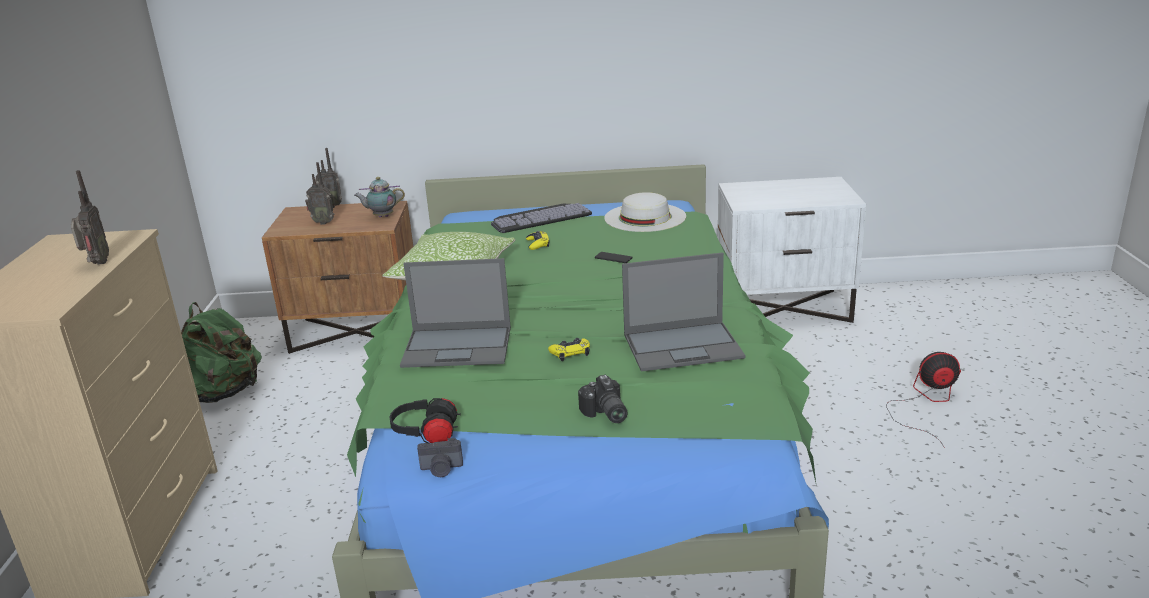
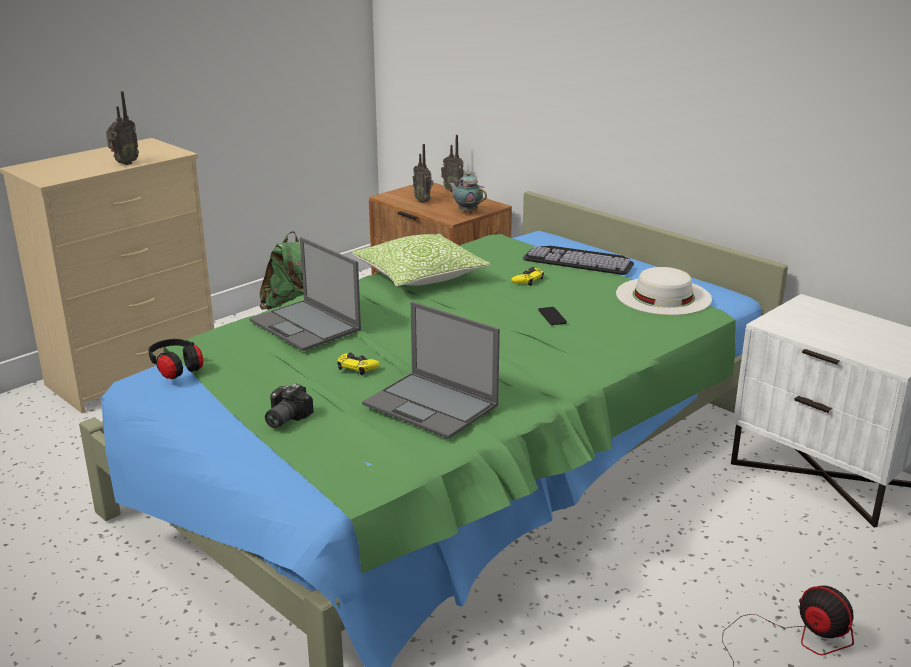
camera: 45 degrees right, 0 degrees up
camera [417,438,463,477] -> none

